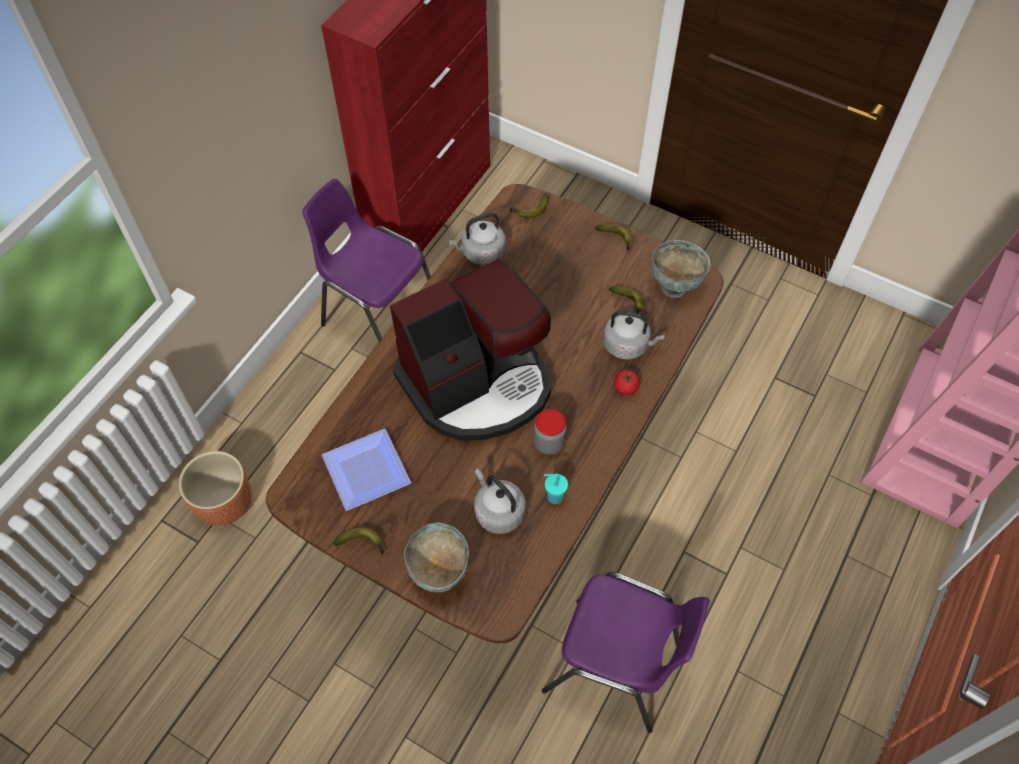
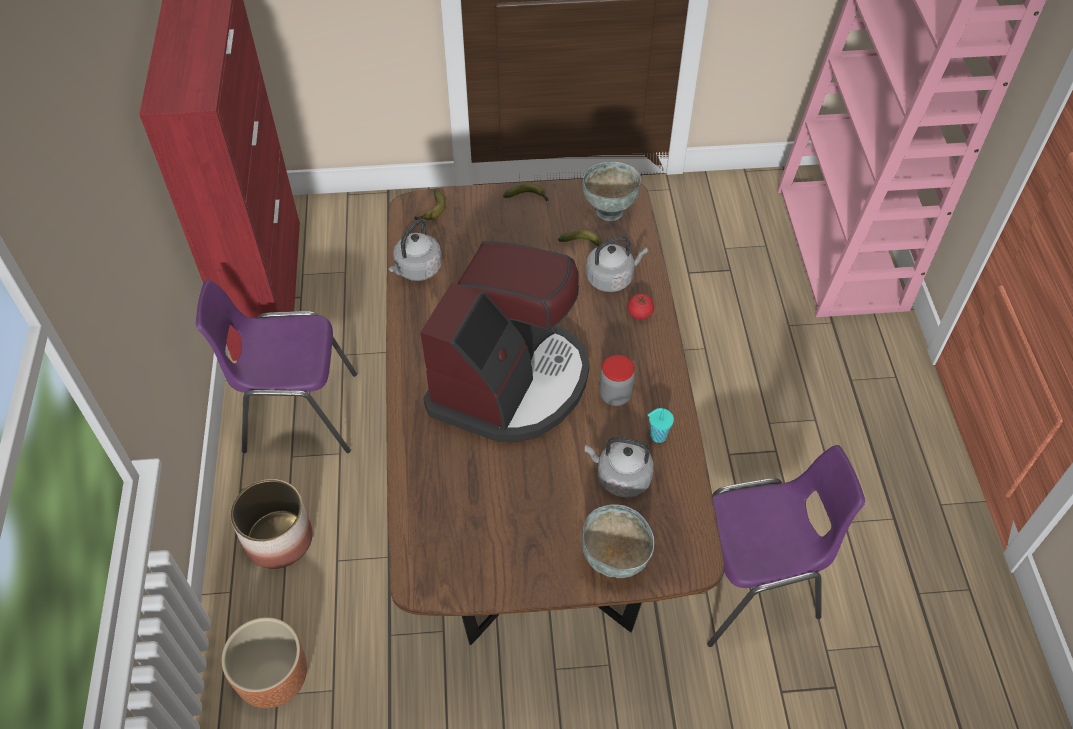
camera: 35 degrees left, 5 degrees down
plate [322,429,411,511] -> none
banana [333,527,384,554] -> none
none -> planter [231,479,313,569]

